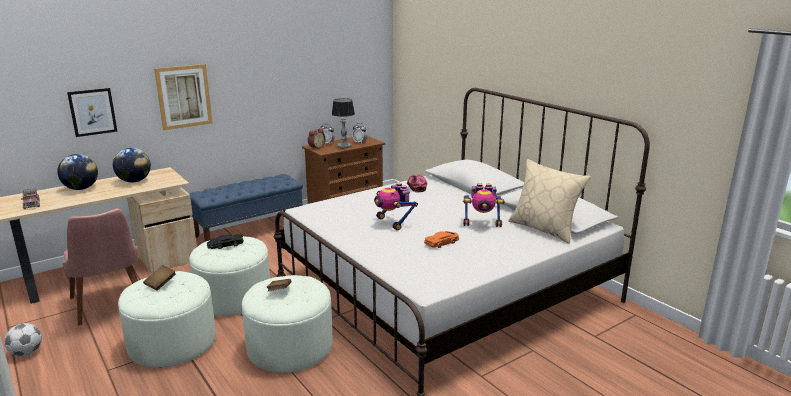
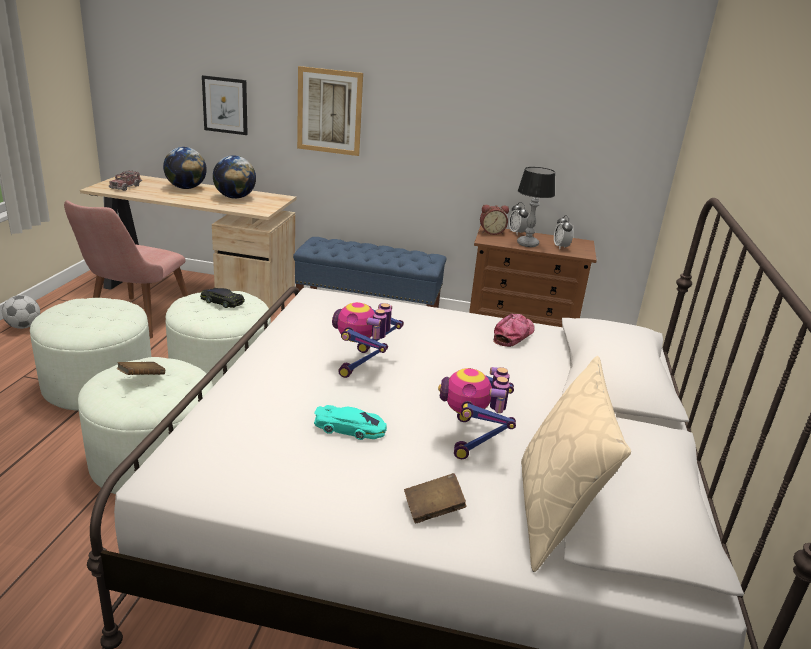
camera: 45 degrees right, 5 degrees up
brown book [143,265,176,291] -> brown book moved to [404,473,467,523]
orange toy car [424,231,459,248] -> turquoise toy car [314,405,387,440]
toy robot [463,183,505,227] -> toy robot turned 45 degrees clockwise [438,367,516,459]

